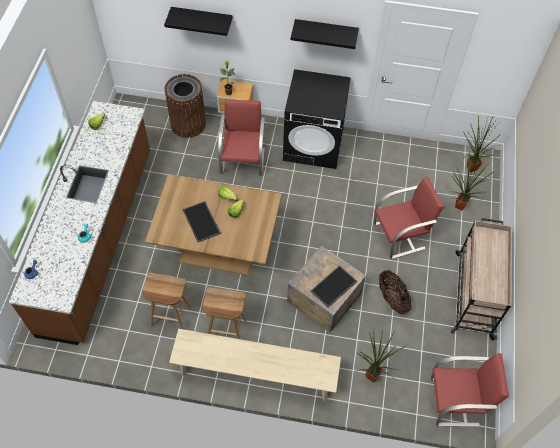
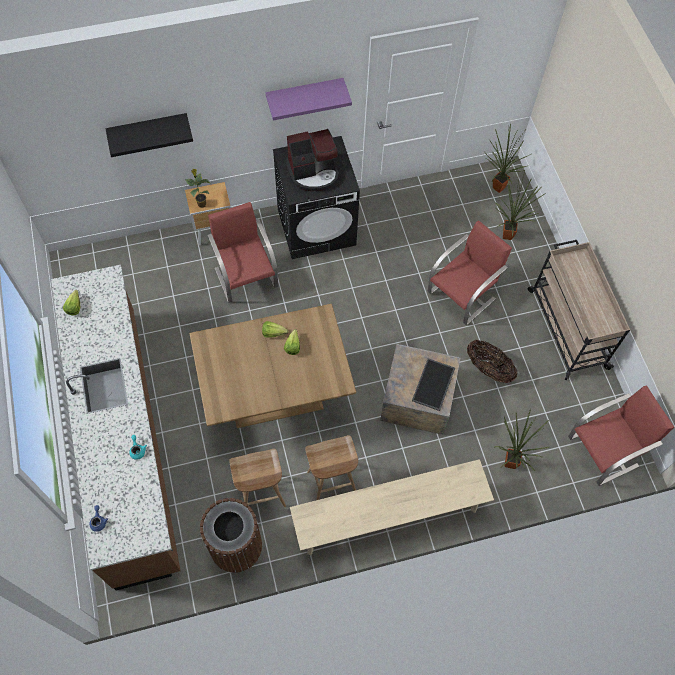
camera: 25 degrees left, 5 degrees up
brown trash can [165,74,206,138] -> brown trash can moved to [200,498,262,573]
tray [182,201,221,242] -> none
black shelf [291,19,359,49] -> purple shelf [266,78,352,121]
none -> coffee machine [285,129,339,191]

